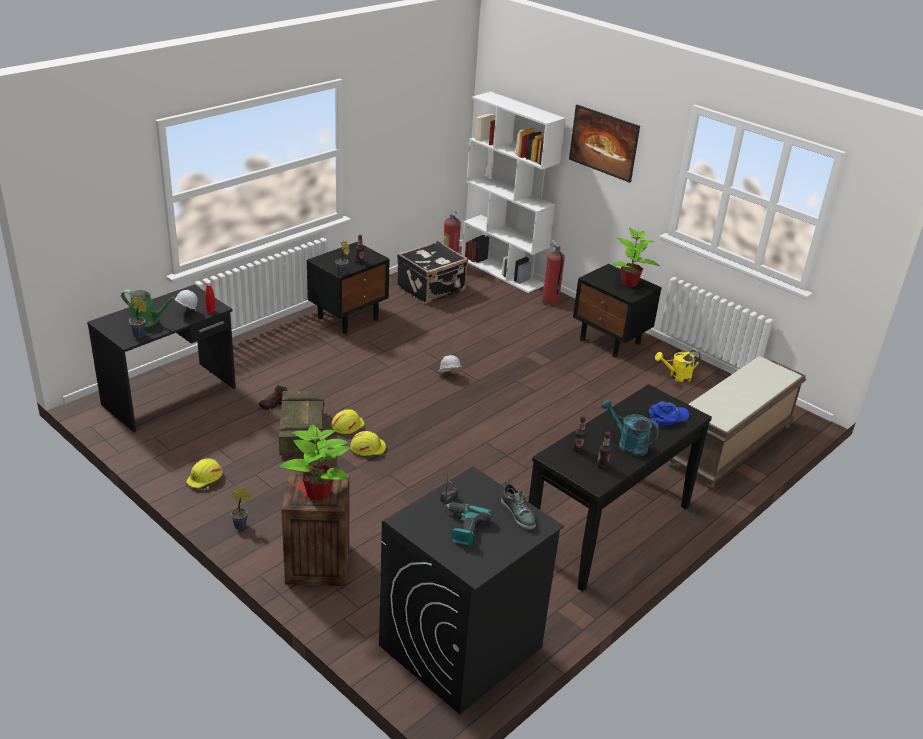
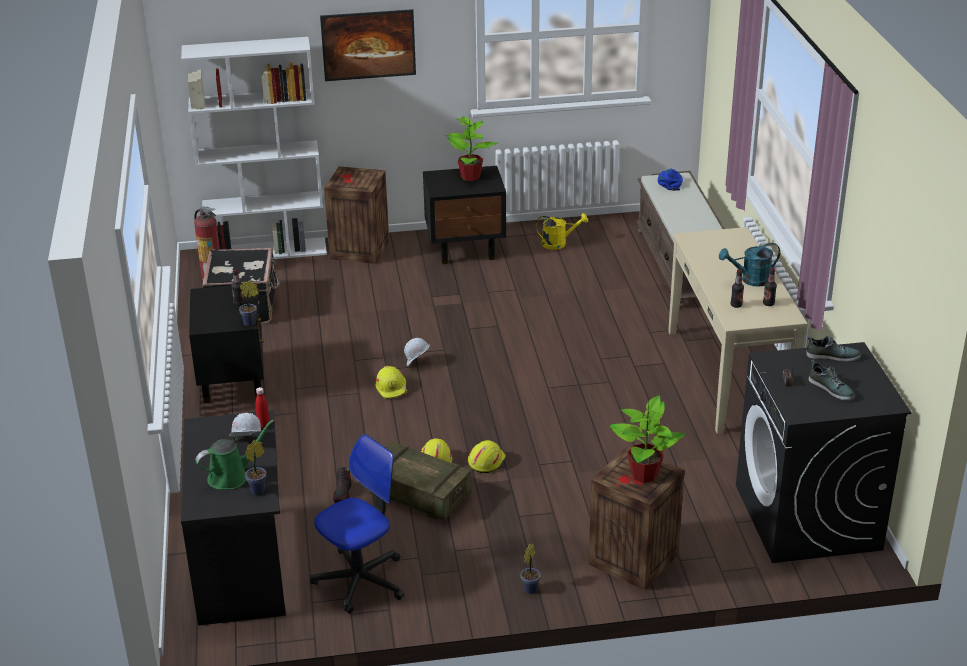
camera: 50 degrees left, 0 degrees up
yellow hard hat [186,458,223,490] -> yellow hard hat moved to [376,366,408,399]
power drill [445,502,493,546] -> shoe [809,359,855,401]
black console table [528,384,712,592] -> beige console table [668,227,808,434]
fire extinguisher [542,239,565,306] -> crate [324,166,389,264]
blue cap [649,401,689,428] -> blue cap moved to [658,169,683,191]
yellow watering can [655,350,701,382] -> yellow watering can turned 120 degrees counterclockwise [536,213,588,250]
none -> office chair [310,434,404,614]

